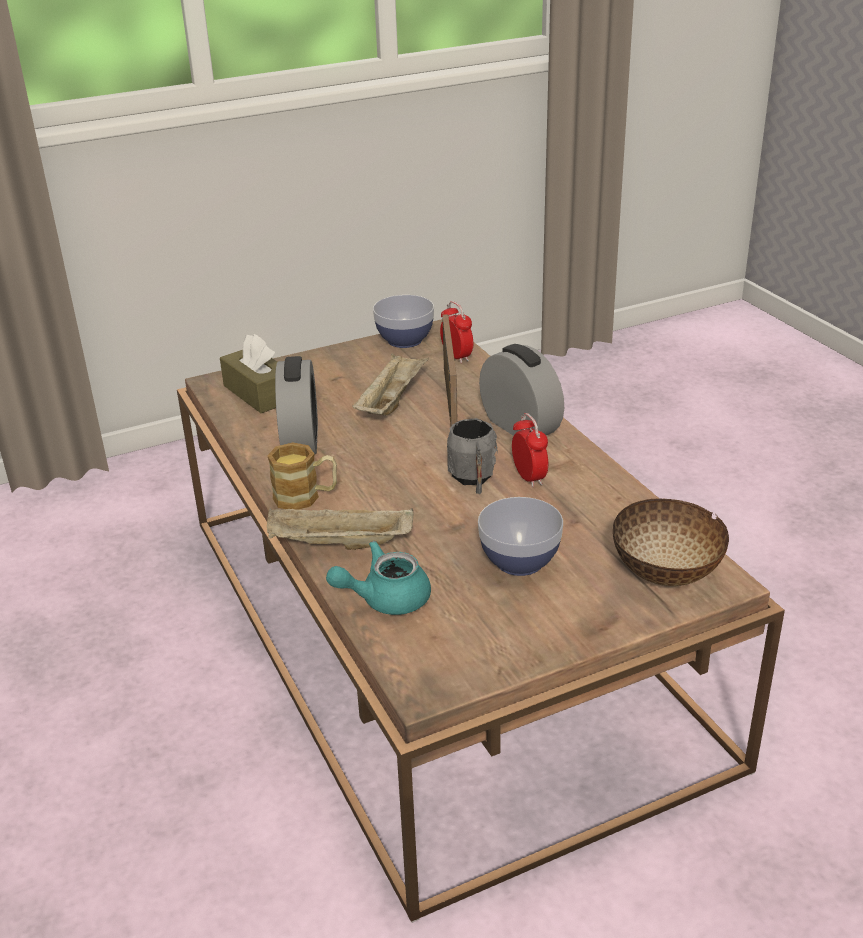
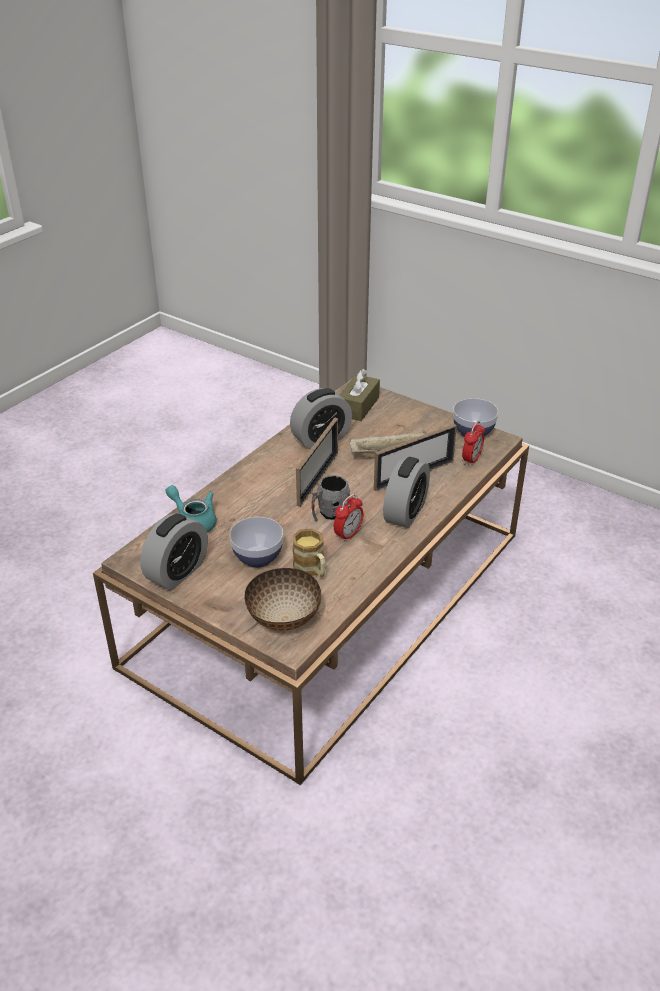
camera: 60 degrees right, 5 degrees up
mug [267,442,337,510] -> mug moved to [292,528,325,577]
beige tray [267,508,413,550] -> none
none -> alarm clock [140,513,208,590]
none -> picture frame [296,417,338,507]

